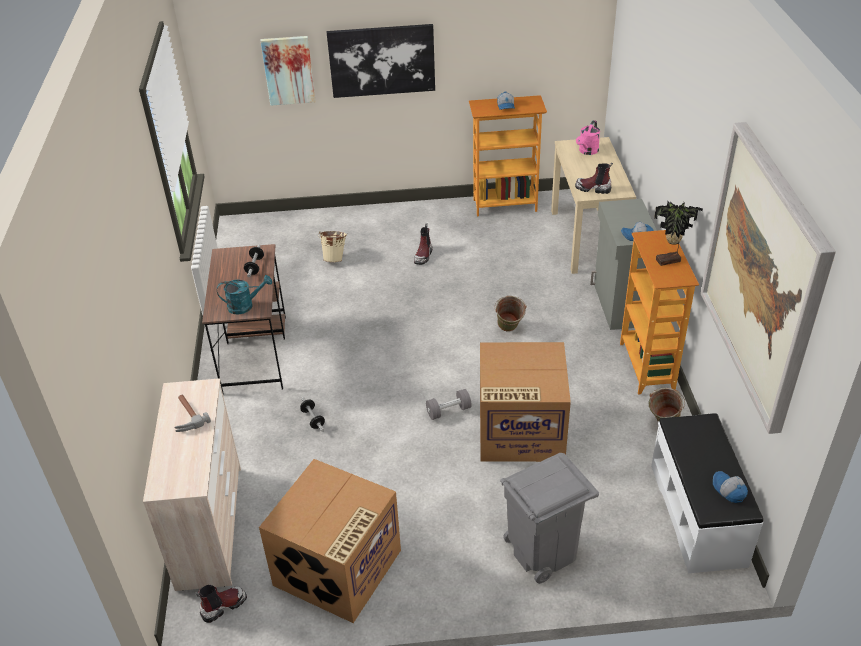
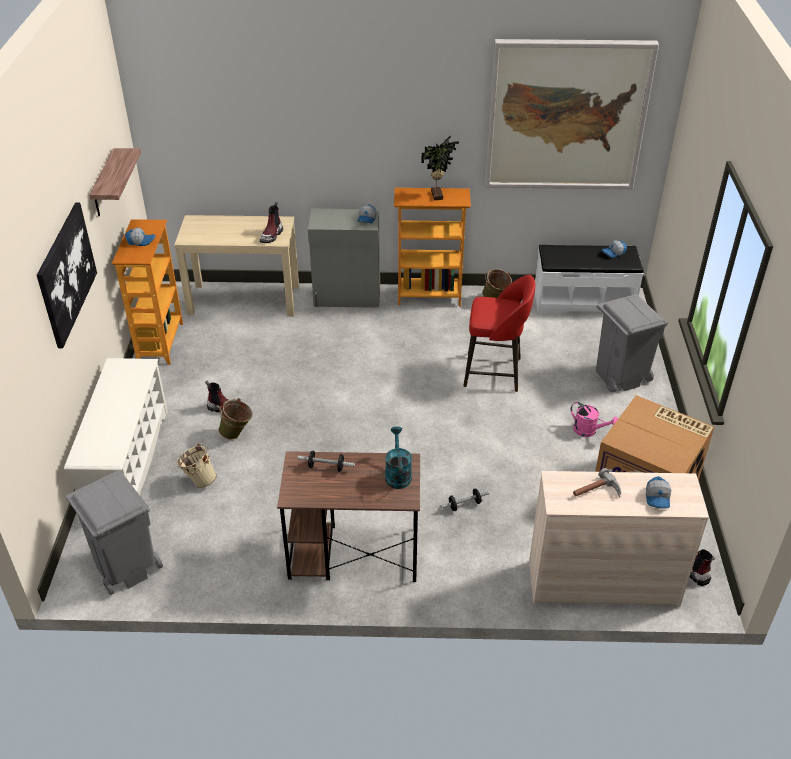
camera: 85 degrees left, 0 degrees up
picture [261,36,315,106] -> none
grey dumbbell [426,389,472,420] -> none
cardboard box [480,342,571,462] -> red stool [463,275,535,392]
green bucket [495,296,527,332] -> green bucket moved to [219,398,253,440]
pink watering can [576,120,600,155] -> pink watering can moved to [571,402,618,437]
none -> white shoe rack [64,358,168,495]
none -> grey trash can [66,471,163,595]
none -> shelf [89,148,141,216]
none -> cap [646,476,672,509]

